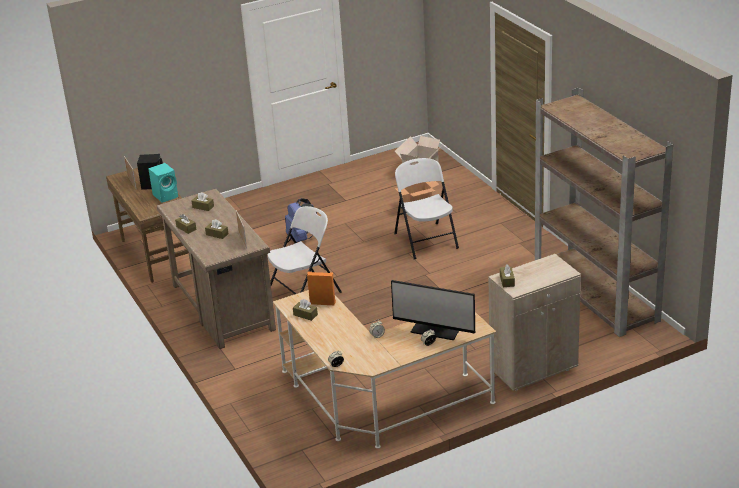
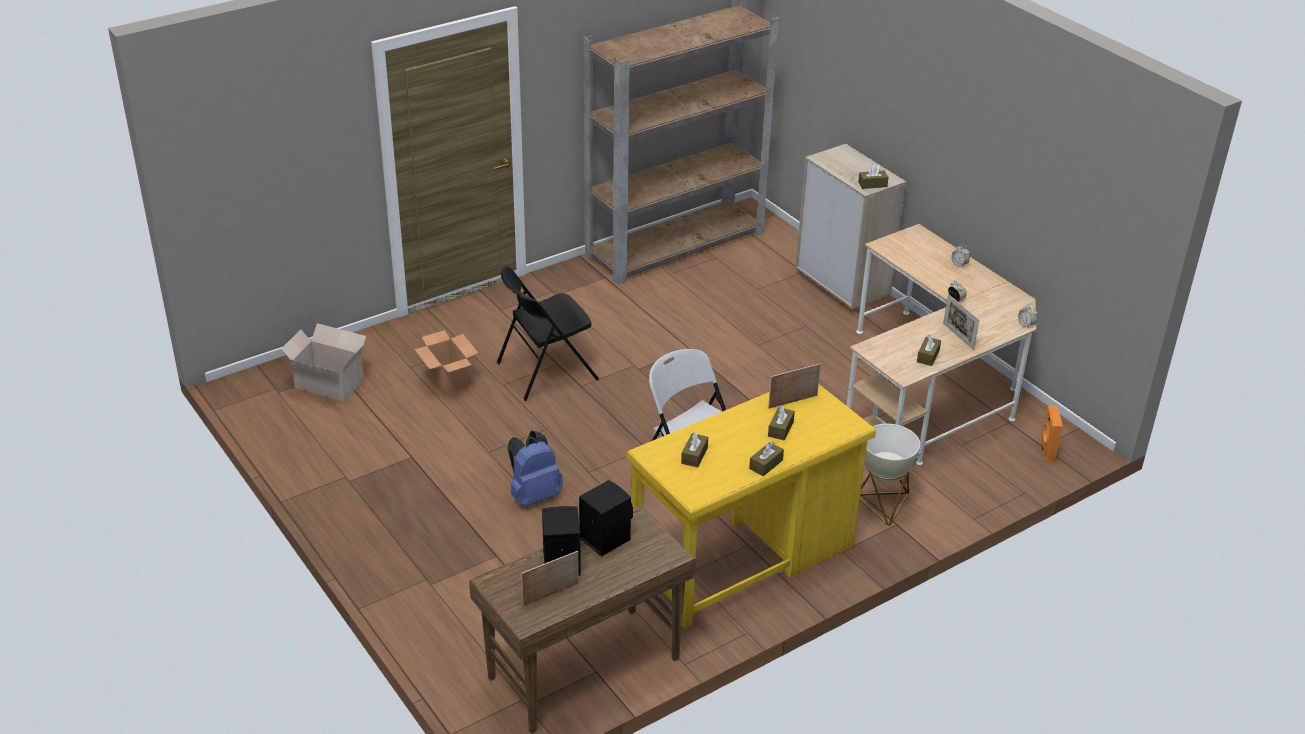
camera: 100 degrees left, 5 degrees up
turquoise speaker [148,163,178,202] -> black speaker [579,480,633,557]
brown desk [157,188,276,349] -> yellow desk [626,384,876,629]
orange speaker [307,272,336,305] -> orange speaker moved to [1040,405,1063,462]
monitor [391,280,475,340] -> none
white chair [394,158,459,259] -> black chair [497,266,599,401]
none -> planter [860,424,920,525]
none -> picture frame [943,294,979,350]

